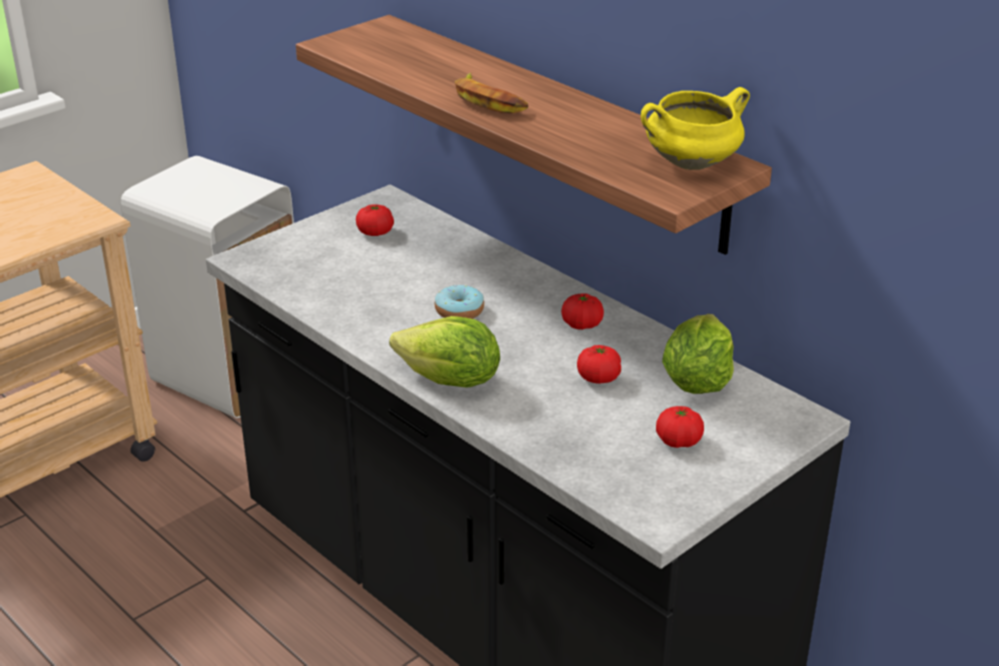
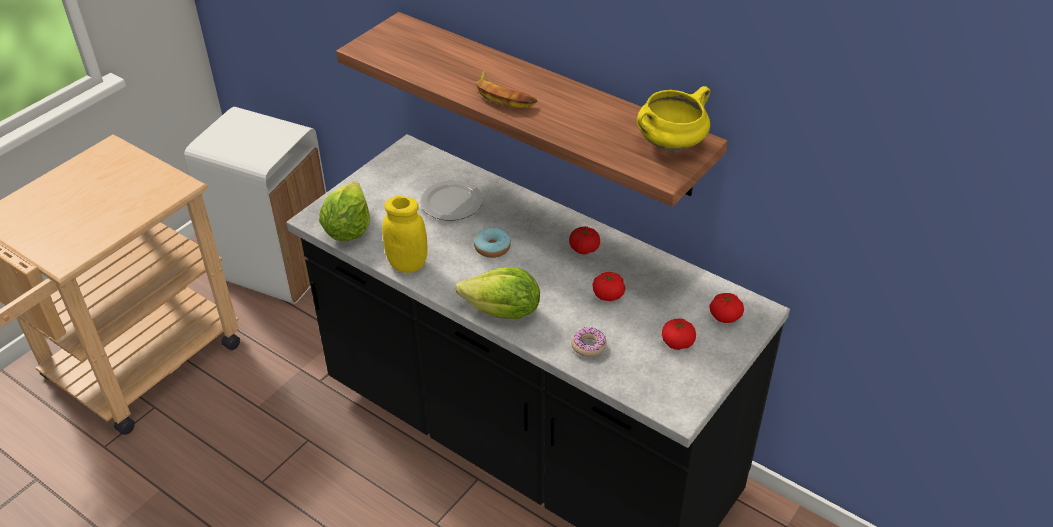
camera: 10 degrees left, 10 degrees up
tomato [356,204,394,236] -> tomato moved to [709,293,744,323]
lettuce [662,314,734,394] -> lettuce moved to [319,181,370,241]
none -> yellow jar [382,196,428,273]
none -> plate [420,180,483,221]
none -> donut [571,327,607,357]

